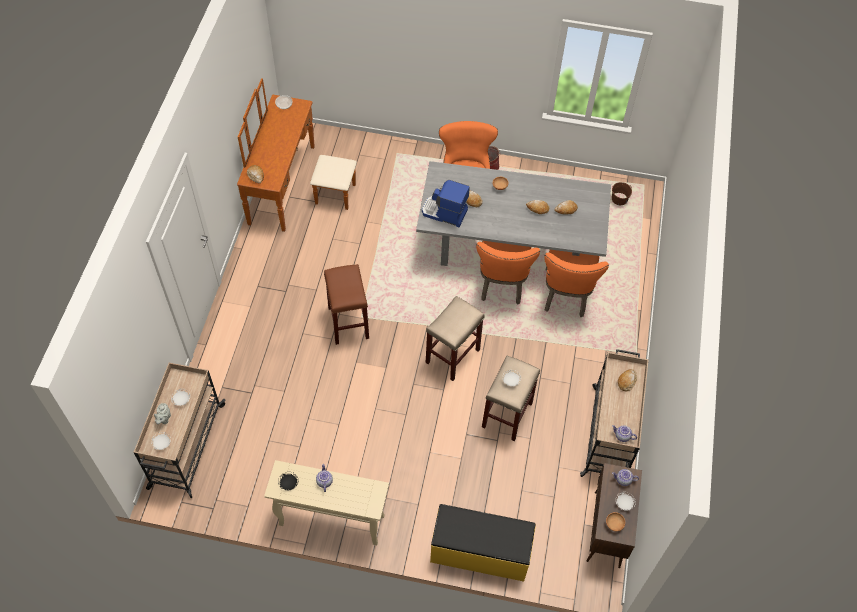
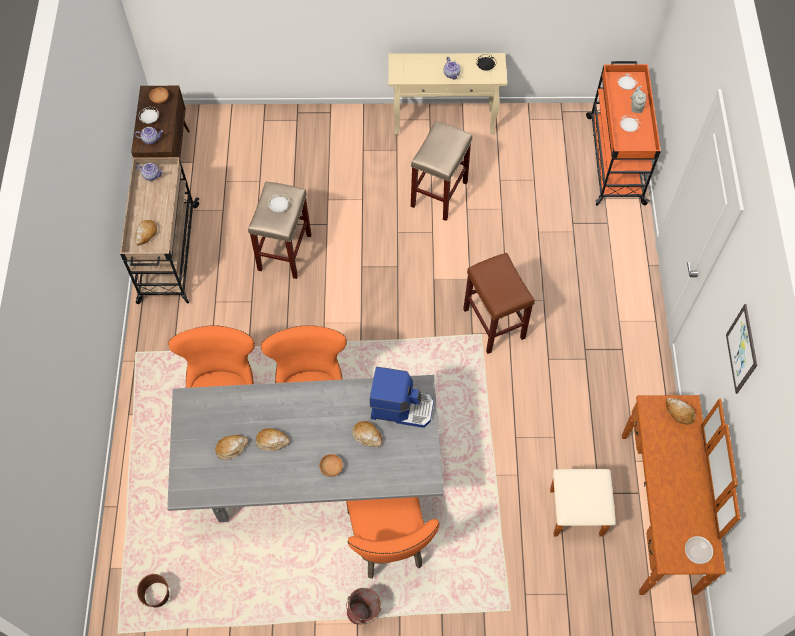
camera: 170 degrees right, 5 degrees up
beige cart [133,363,226,498] -> orange cart [586,61,661,206]
beige stool [426,296,485,381] -> beige stool moved to [411,121,472,221]
yellow bench [430,504,536,582] -> none
none -> picture [726,304,757,394]

